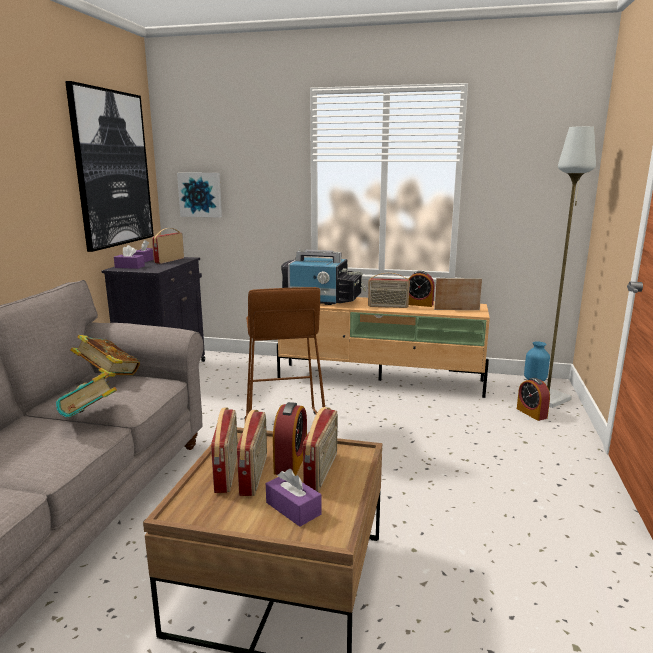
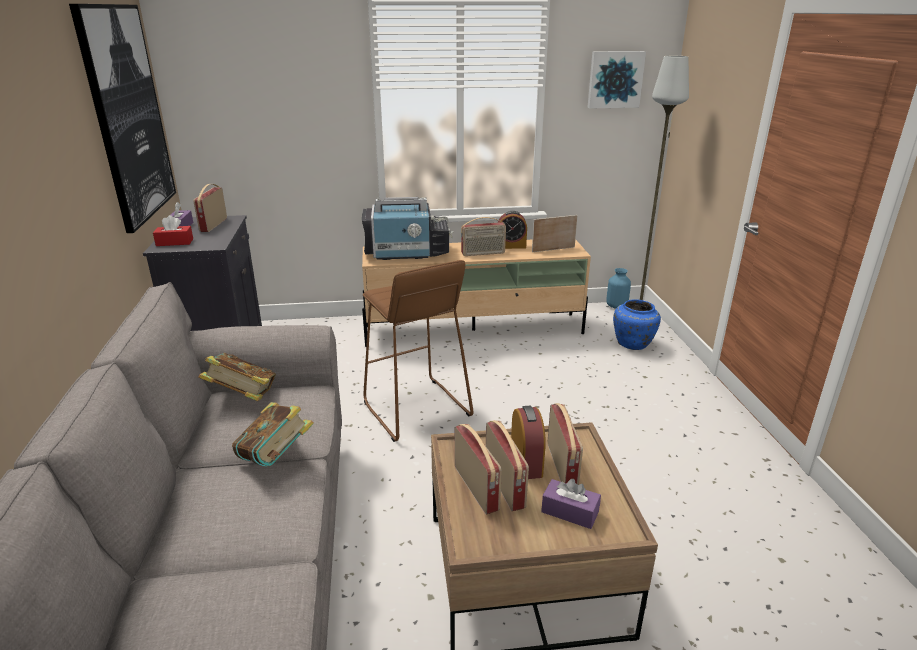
camera: 20 degrees left, 10 degrees up
purple tissue box [114,245,145,269] -> red tissue box [153,215,193,246]
picture [177,173,222,218] -> picture moved to [587,51,646,109]
alarm clock [517,378,550,421] -> blue vase [613,299,661,350]

